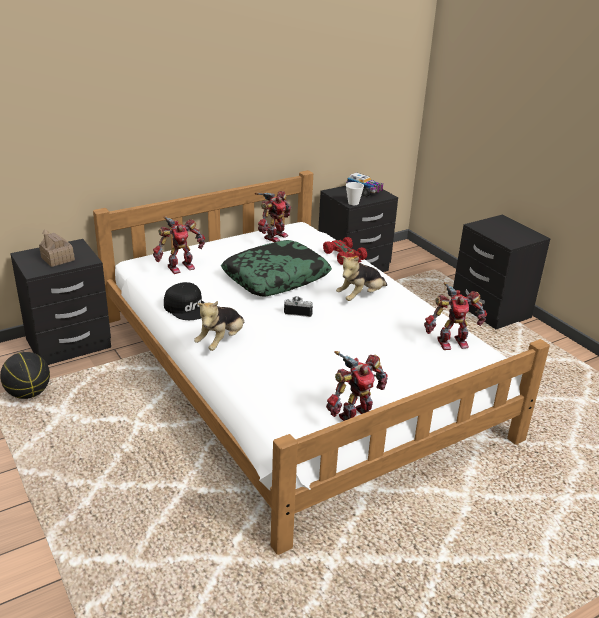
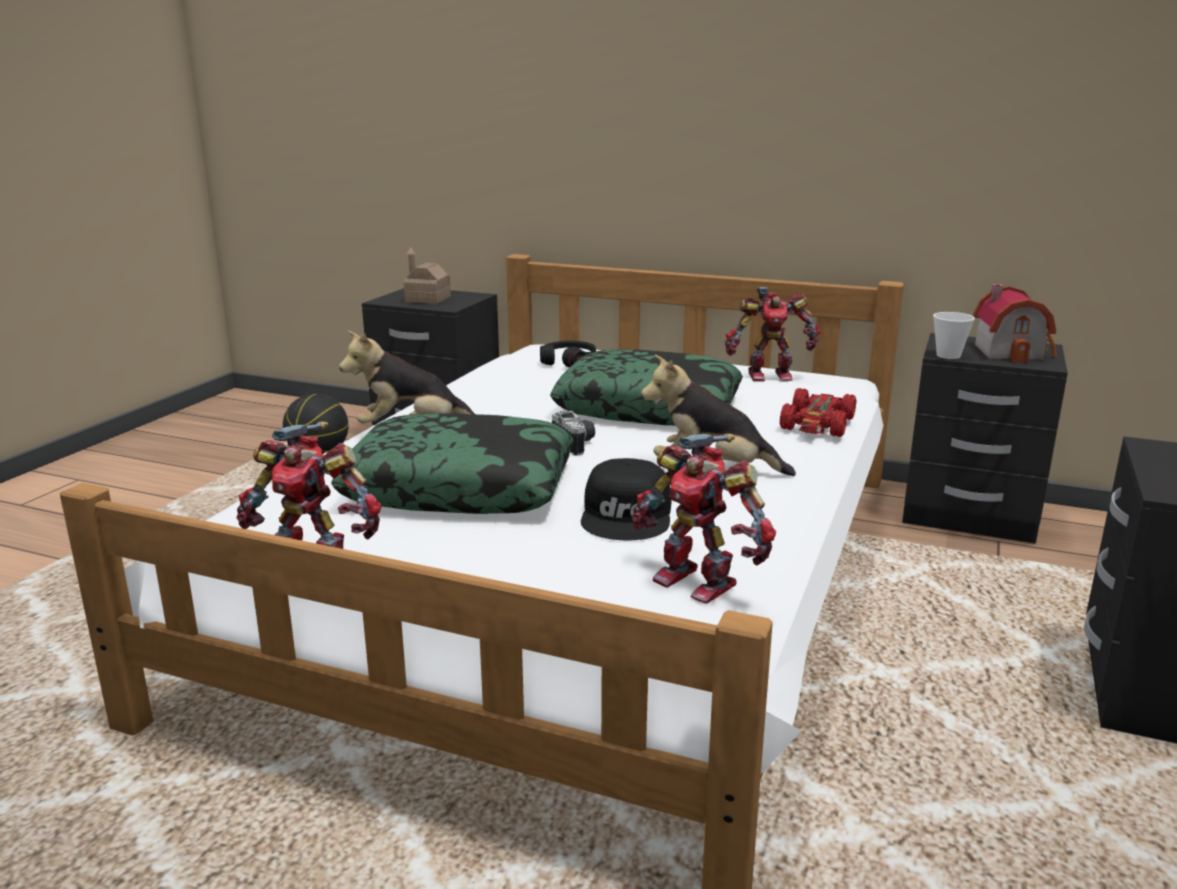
camera: 55 degrees right, 10 degrees down
toy robot [153,216,205,274] -> black headphones [540,340,596,368]
black cap [164,282,205,320] -> black cap moved to [581,458,672,541]
toy truck [346,172,384,197] -> toy house [973,284,1057,363]
none -> pillow [331,413,574,514]

